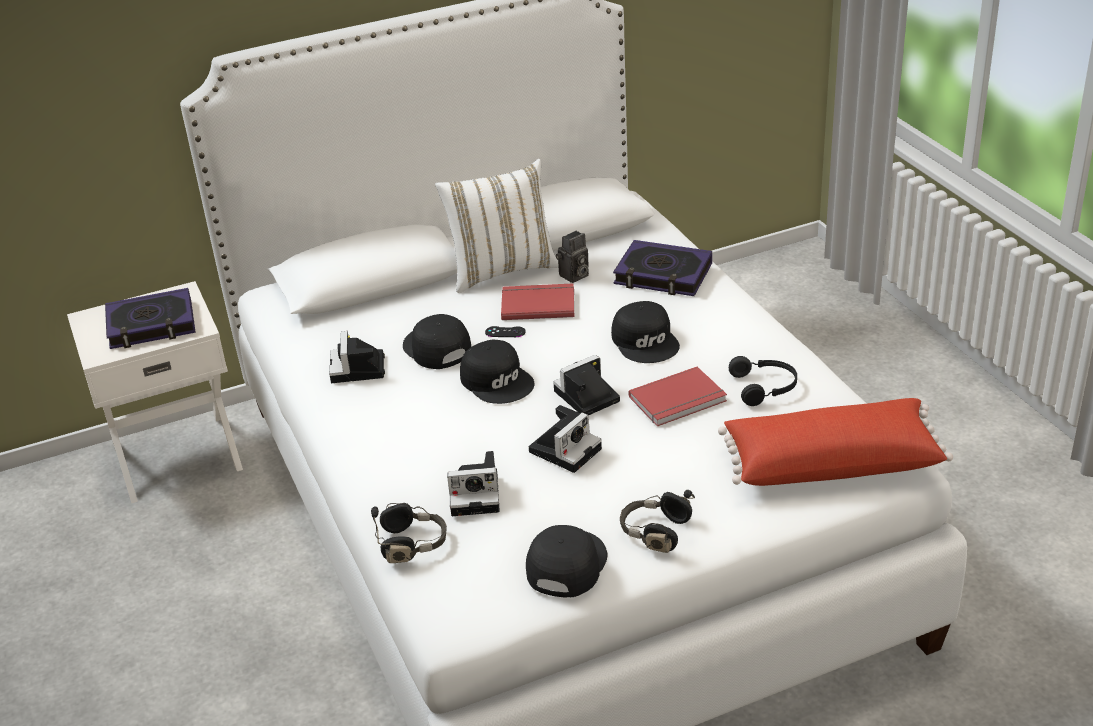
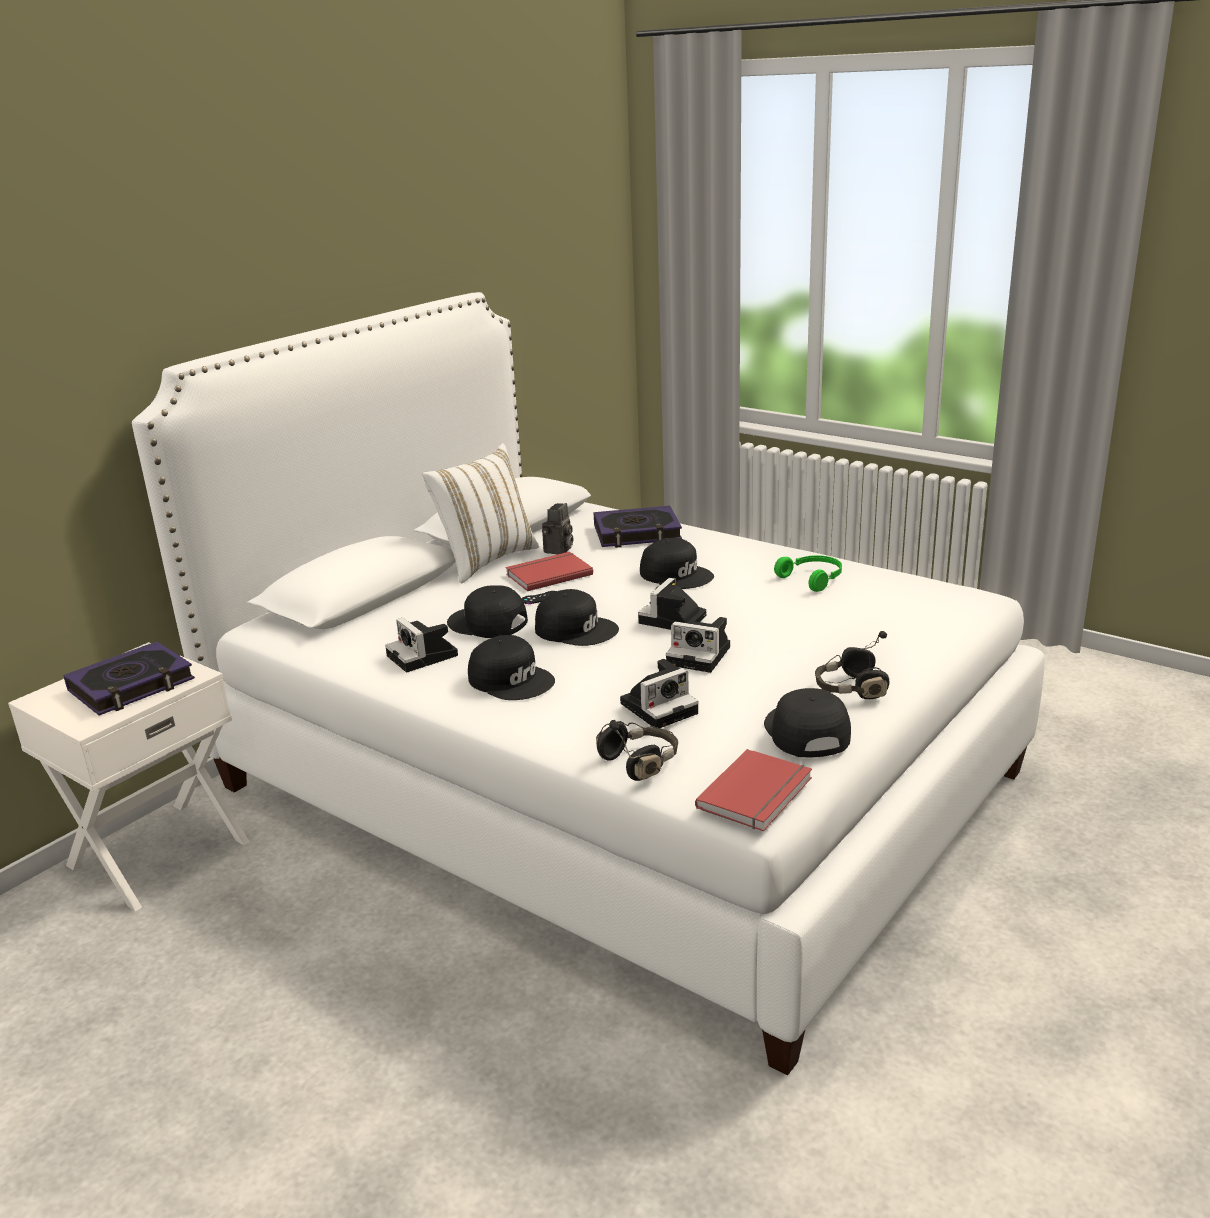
camera: 30 degrees left, 10 degrees down
camera [529,405,602,473] -> camera turned 105 degrees clockwise [666,617,730,673]
red book [628,367,727,426] -> red book moved to [695,749,812,831]
red pillow [718,398,953,486] -> none
black headphones [729,356,797,406] -> green headphones [774,555,842,592]
none -> black cap [468,635,555,700]

